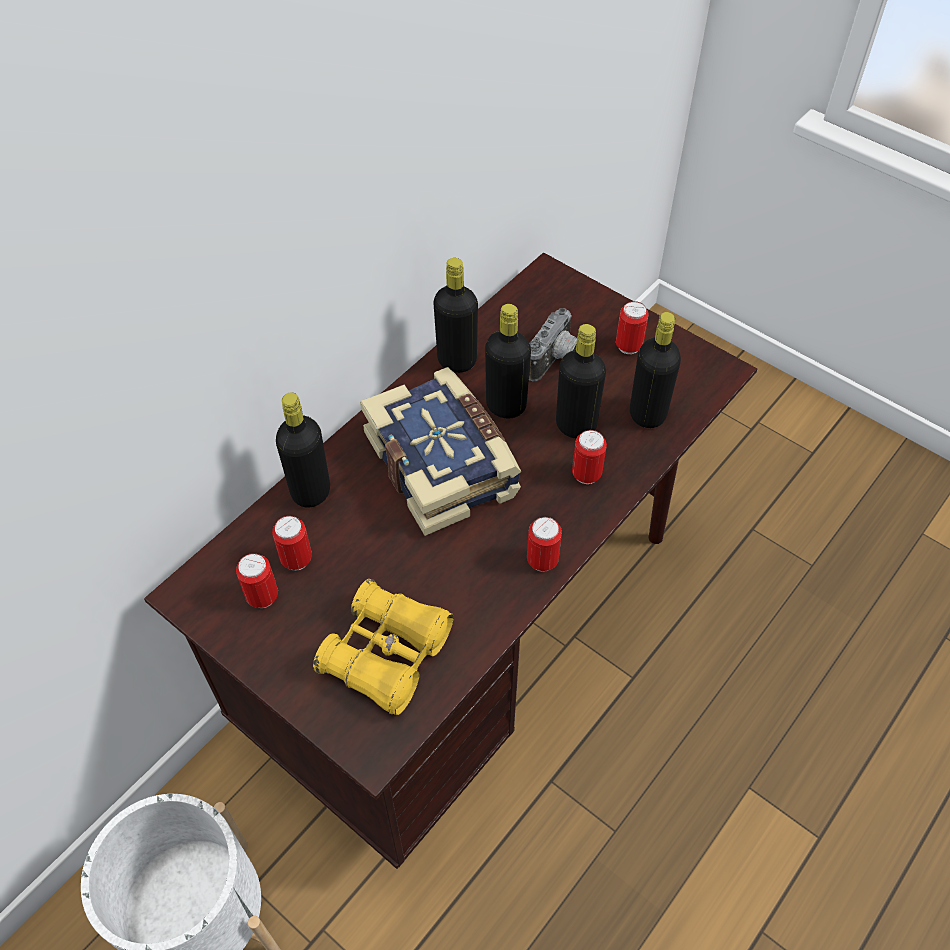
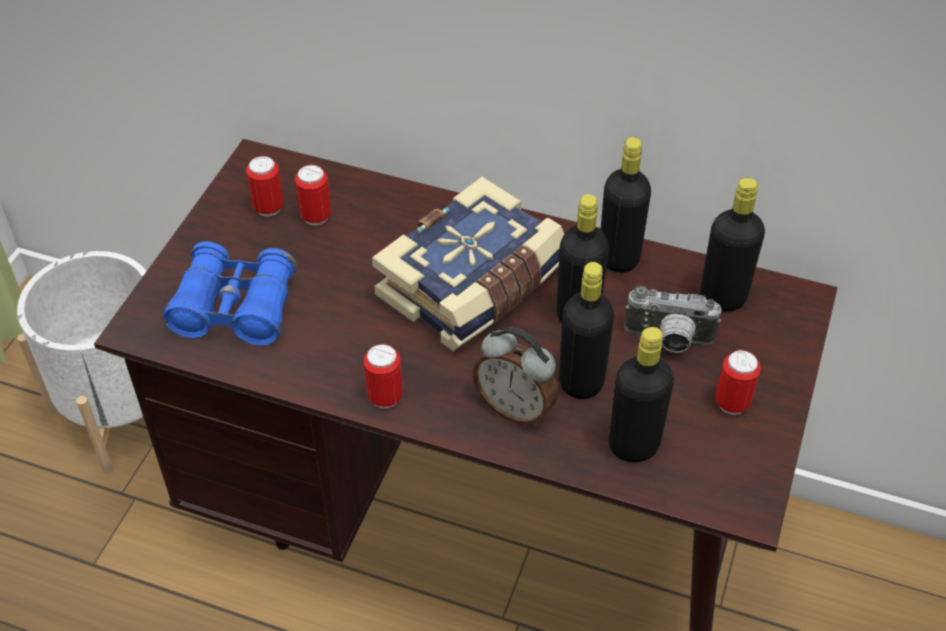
camera: 70 degrees right, 5 degrees down
black bottle [276,393,330,508] -> black bottle moved to [700,178,765,312]
yellow binoculars [313,579,454,716] -> blue binoculars [163,241,297,346]
can [572,430,607,484] -> alarm clock [473,328,559,425]

